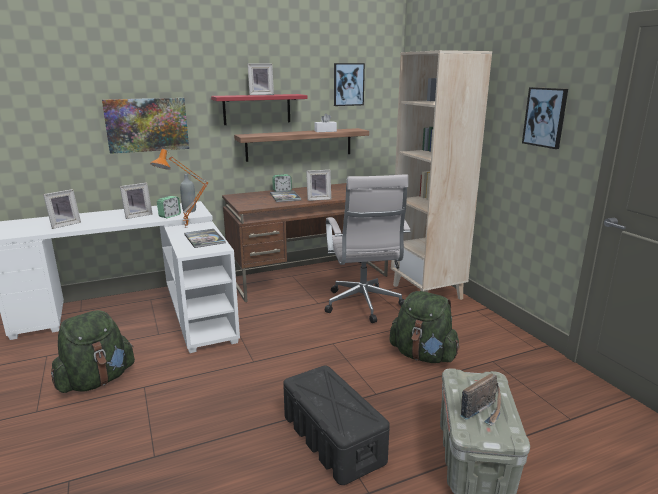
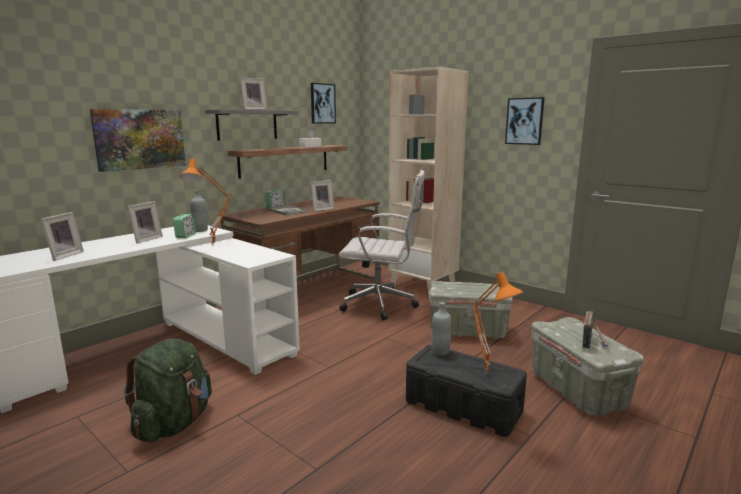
camera: 25 degrees left, 5 degrees down
book [184,229,226,248] -> none
red shelf [211,94,308,125] -> grey shelf [205,109,299,141]
white office chair [325,174,411,323] -> white office chair turned 45 degrees counterclockwise [339,170,425,320]
green backpack [389,291,460,363] -> grey storage box [429,281,513,340]
none -> grey bottle [431,302,451,356]
none -> orange table lamp [473,272,523,375]

